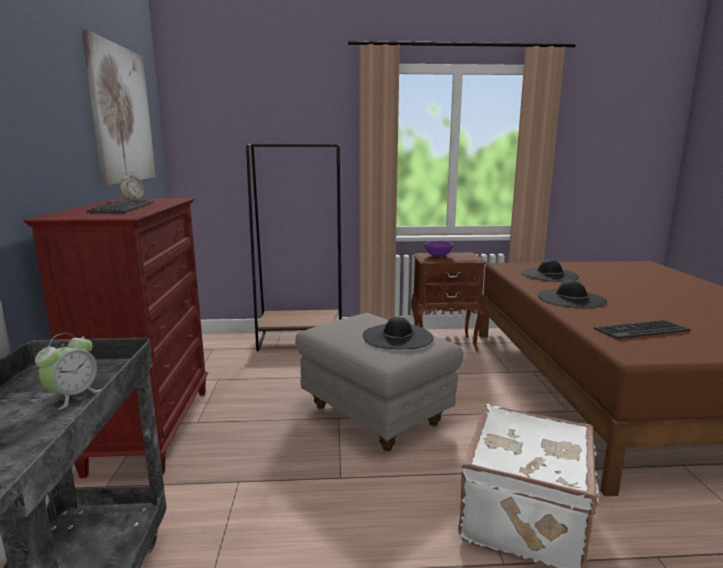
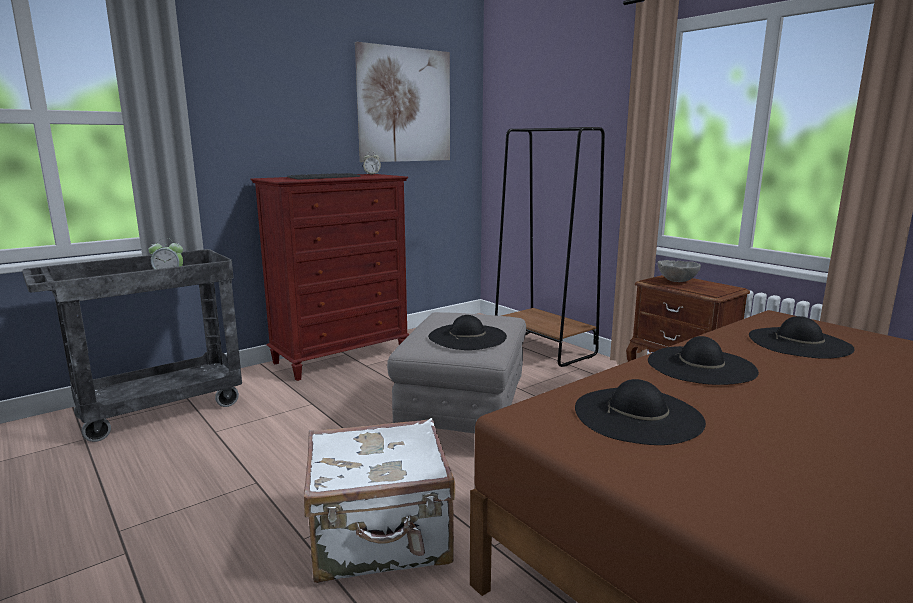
camera: 55 degrees right, 0 degrees up
purple bowl [424,241,453,257] -> grey bowl [658,260,701,282]
keyboard [594,320,690,339] -> black hat [575,379,706,445]

